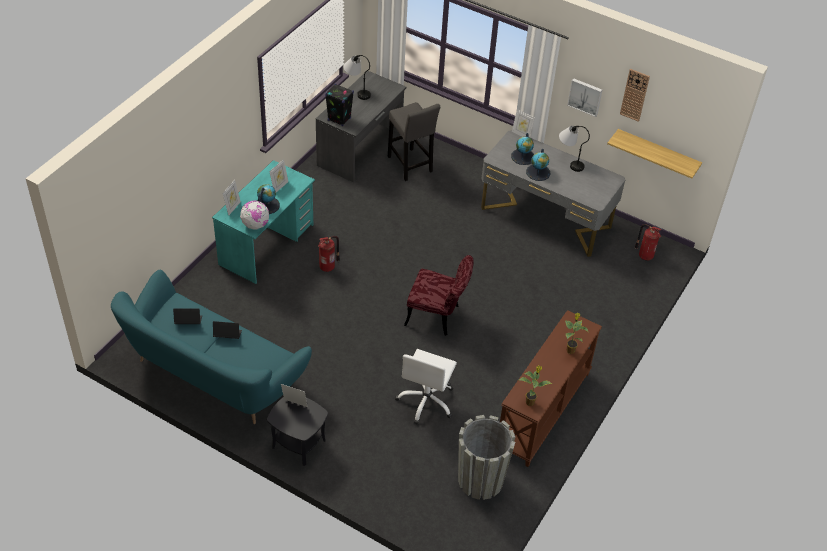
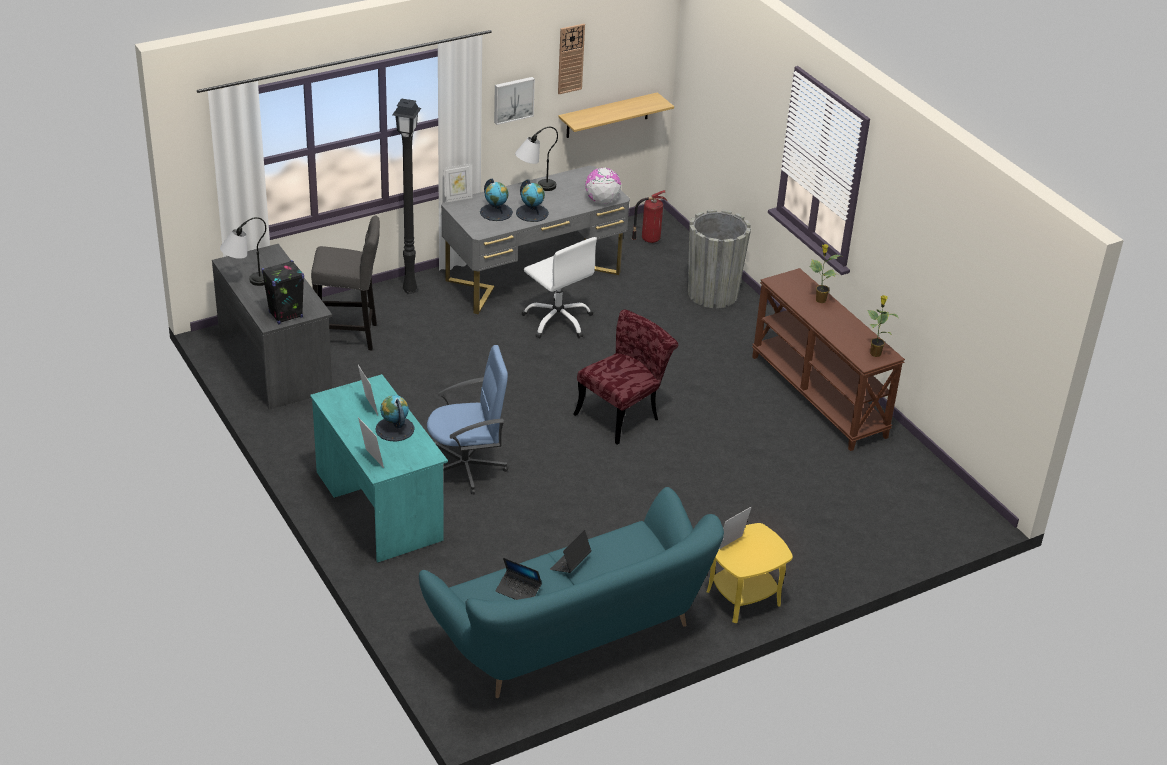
camera: 60 degrees left, 10 degrees down
laptop [173,308,202,324] -> laptop turned 90 degrees counterclockwise [495,558,542,600]
globe [240,201,269,230] -> globe moved to [585,168,621,204]
black side table [267,397,328,466] -> yellow side table [707,523,793,623]
fire extinguisher [318,236,340,272] -> blue office chair [427,345,508,494]
white office chair [395,349,457,425] -> white office chair moved to [521,237,597,338]
grey planter [458,415,515,500] -> grey planter moved to [688,209,751,308]
none -> black floor lamp [393,98,421,294]

